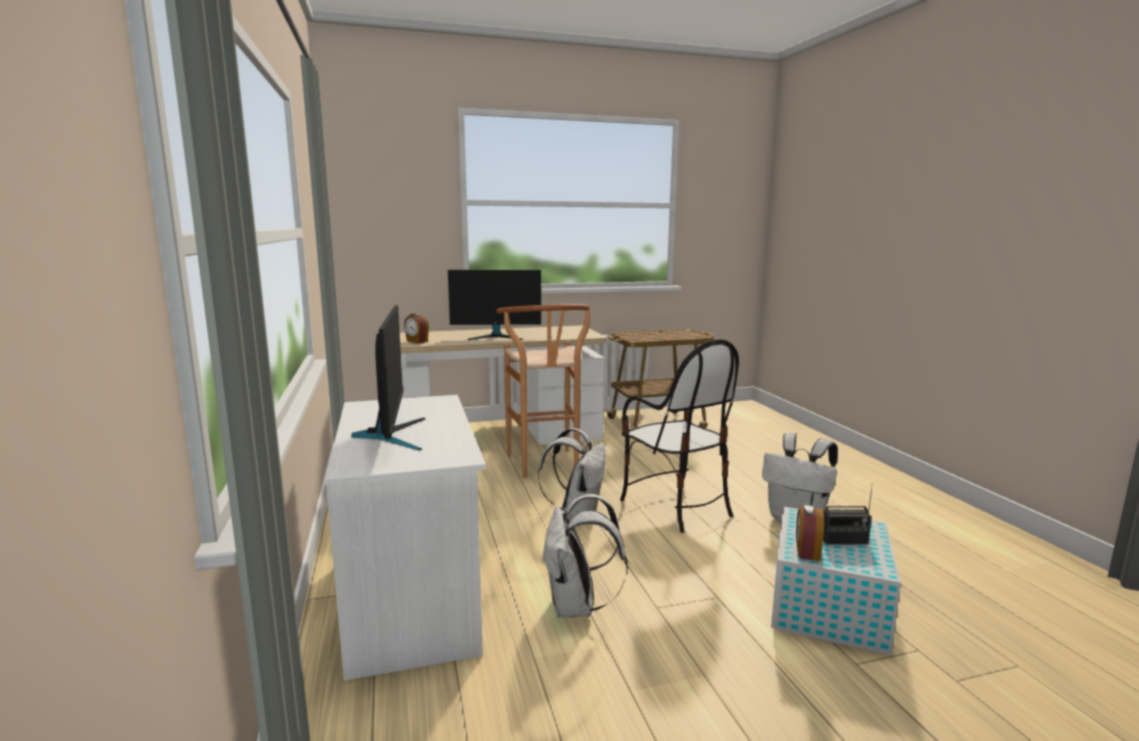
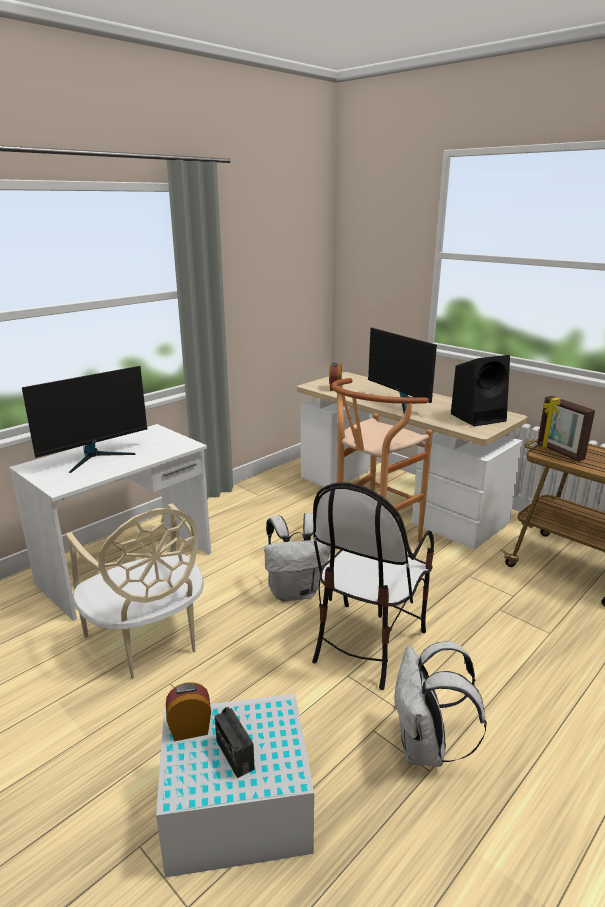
camera: 60 degrees right, 10 degrees up
white backpack [542,494,628,618] -> beige chair [66,504,204,679]
none -> black speaker [451,355,510,427]
none -> picture frame [537,396,595,461]

